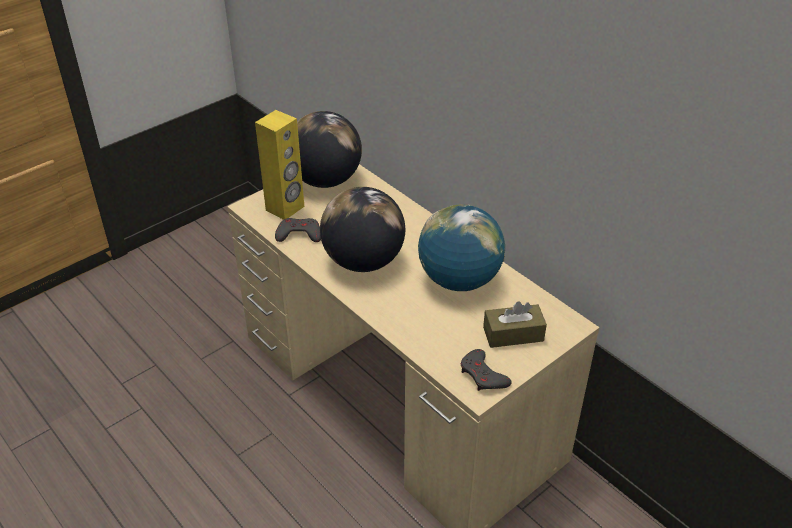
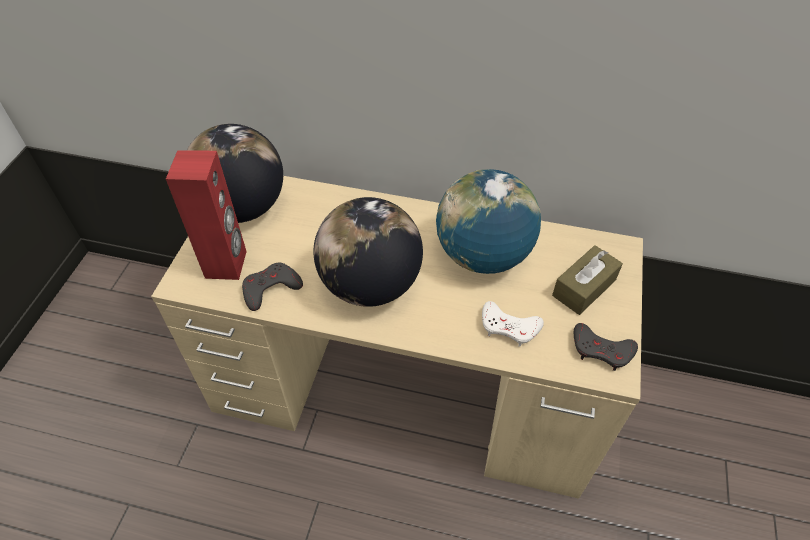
camera: 35 degrees left, 10 degrees up
yellow speaker [255,110,304,220] -> red speaker [166,150,247,280]
none -> white game controller [482,301,544,347]

